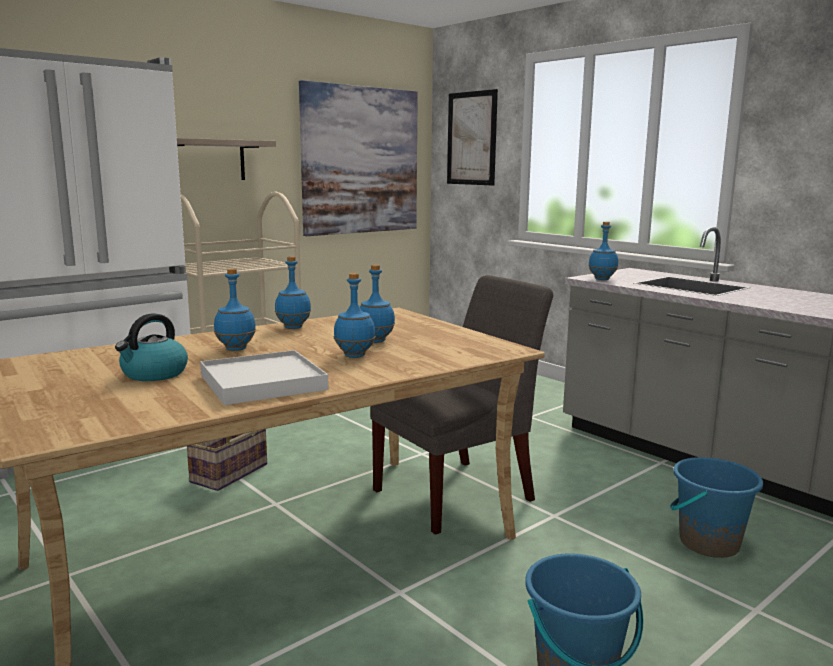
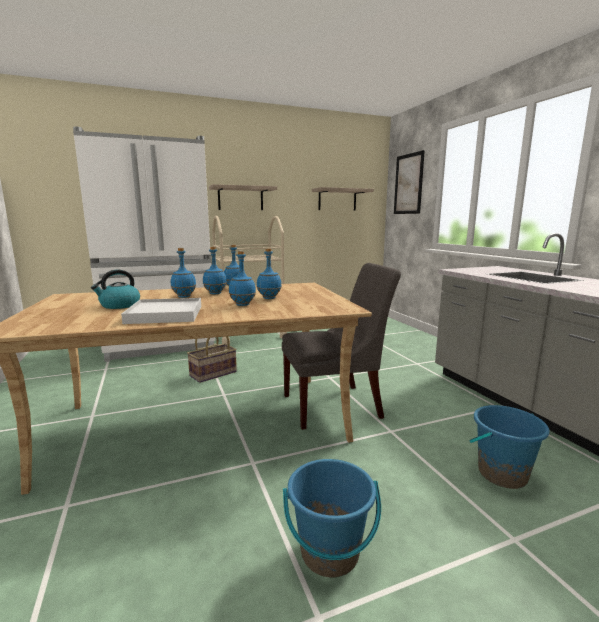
camera: 20 degrees right, 0 degrees up
picture [299,80,418,236] -> shelf [312,187,374,211]
blue bottle [588,222,618,280] -> blue bottle moved to [203,247,227,294]

